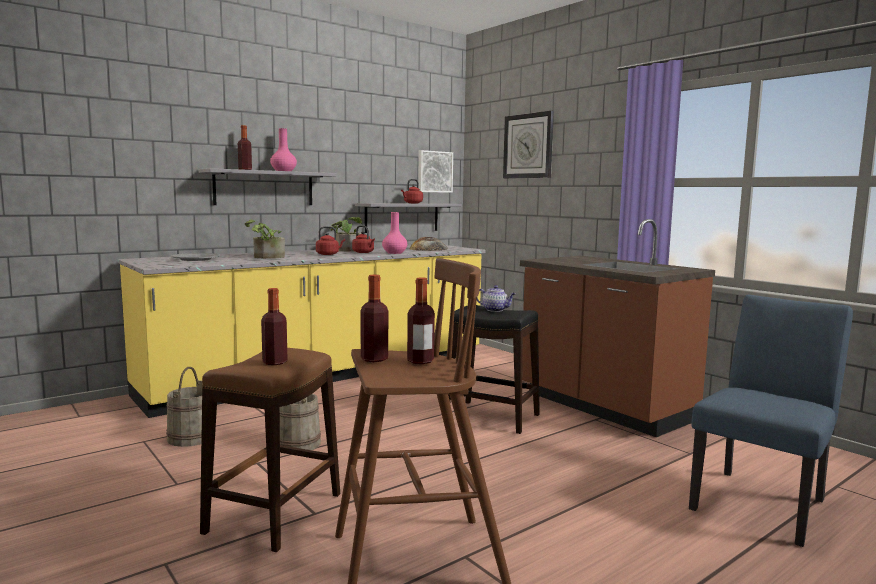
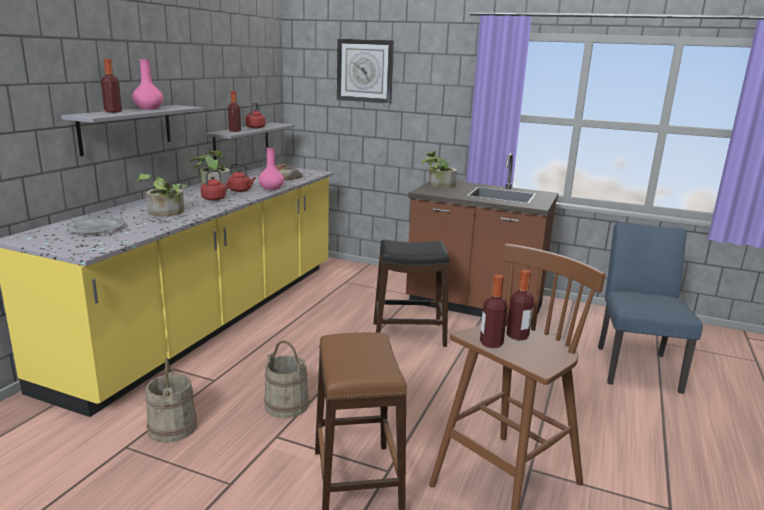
camera: 30 degrees left, 10 degrees up
bottle [261,288,288,365] -> bottle moved to [228,91,241,132]
picture [418,150,453,193] -> none
teapot [477,285,516,312] -> none
none -> potted plant [421,151,457,188]

